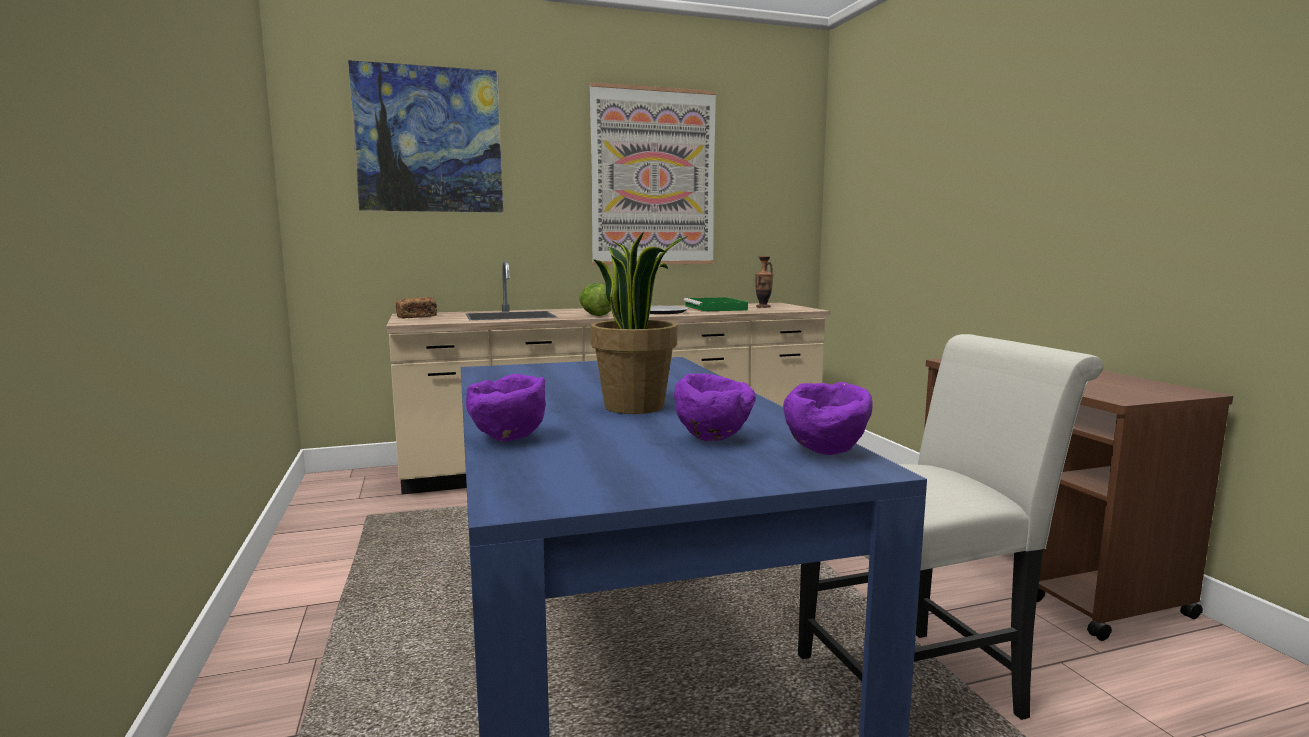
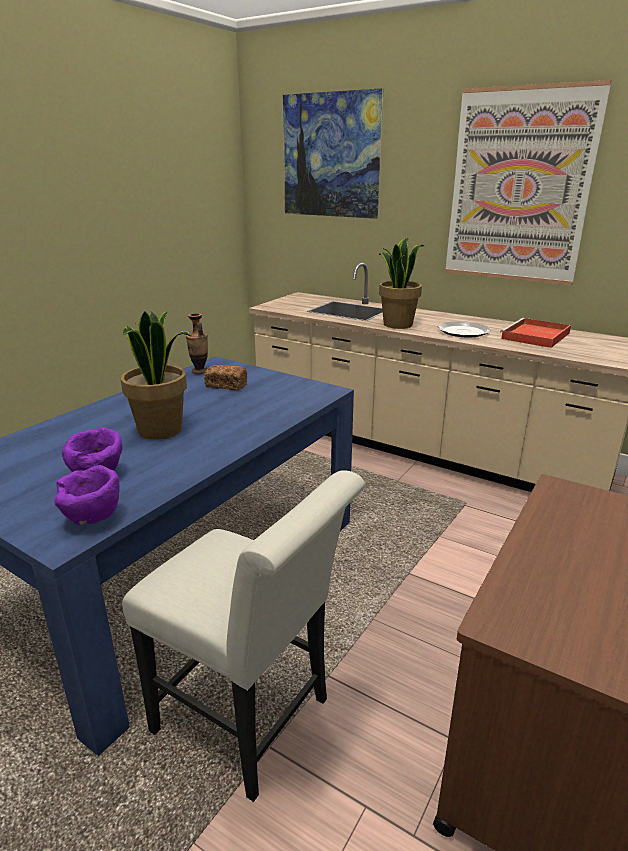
camera: 50 degrees right, 15 degrees up
bread [396,297,437,319] -> bread moved to [204,365,247,390]
purple bowl [466,374,546,442] -> none
lettuce [579,283,614,316] -> potted plant [379,237,424,329]
green tray [683,297,748,312] -> red tray [500,318,571,348]
vase [755,256,774,308] -> vase moved to [186,313,208,374]

